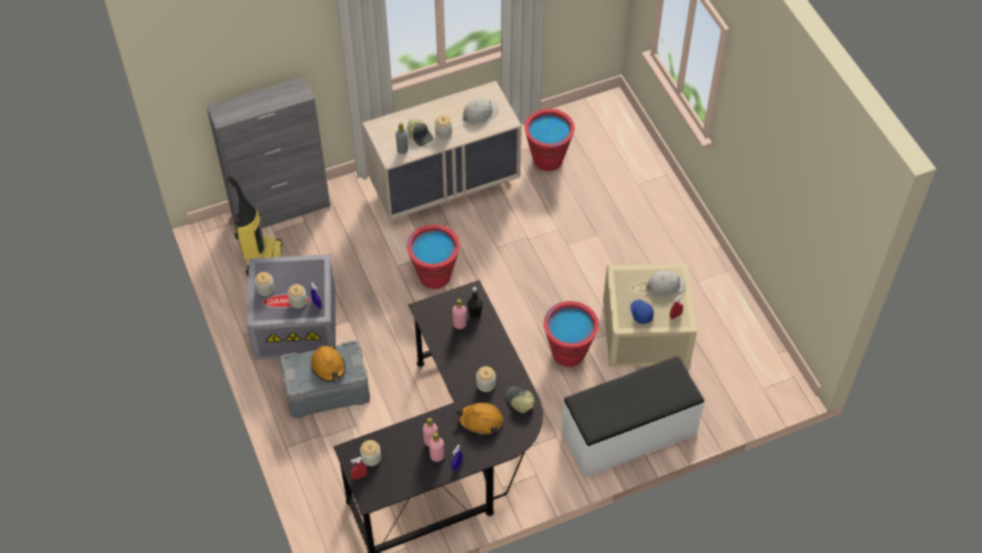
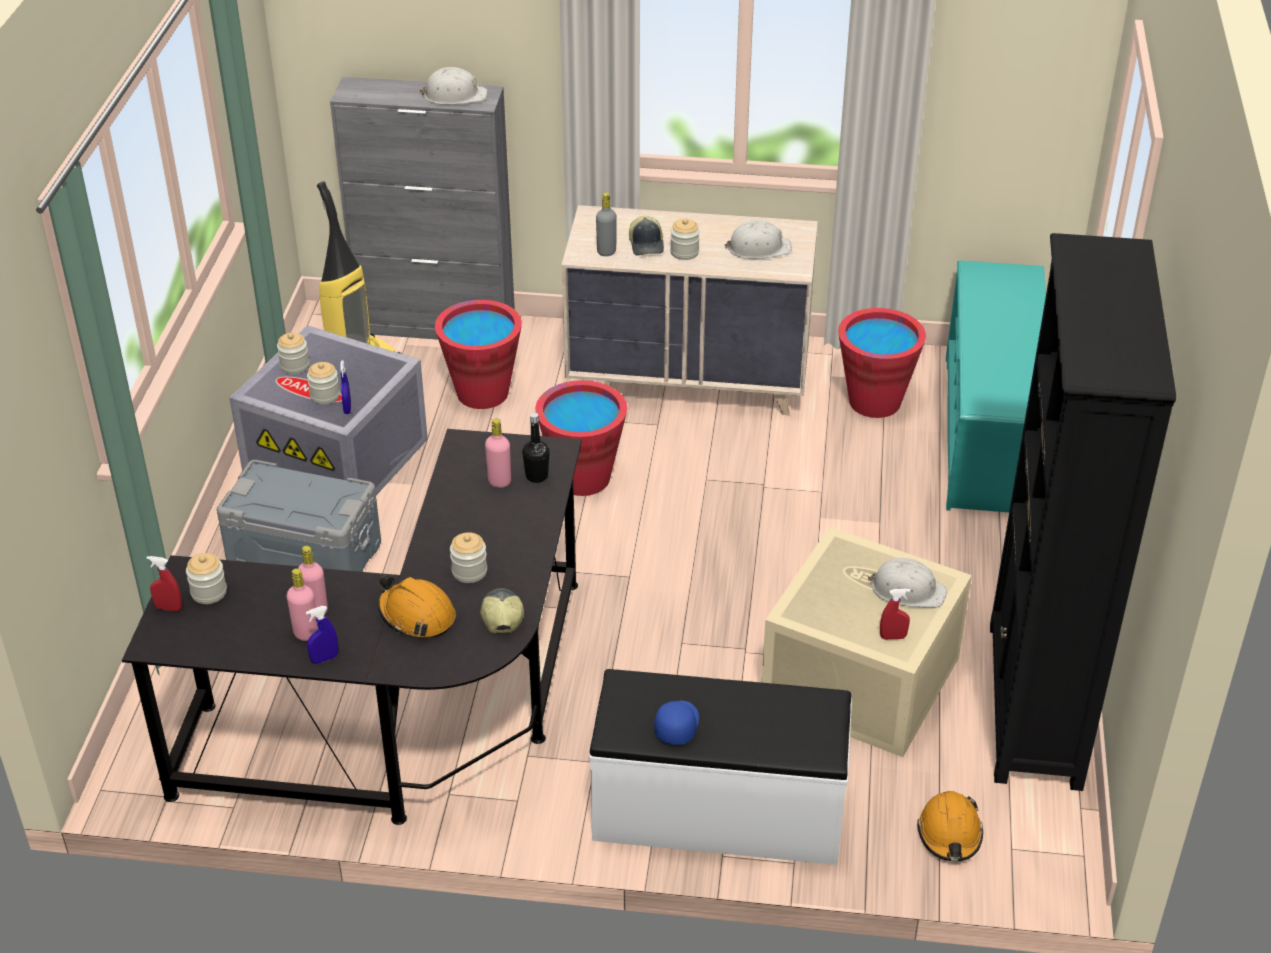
camera: 30 degrees right, 15 degrees down
orange hard hat [311,345,345,382] -> orange hard hat moved to [917,791,983,862]
red bucket [544,301,599,367] -> red bucket moved to [435,300,522,409]
blue cap [630,300,654,324] -> blue cap moved to [654,701,699,745]
none -> white hard hat [420,67,488,105]
none -> turquoise shoe rack [946,260,1046,512]
none -> black bookcase [990,233,1176,791]

